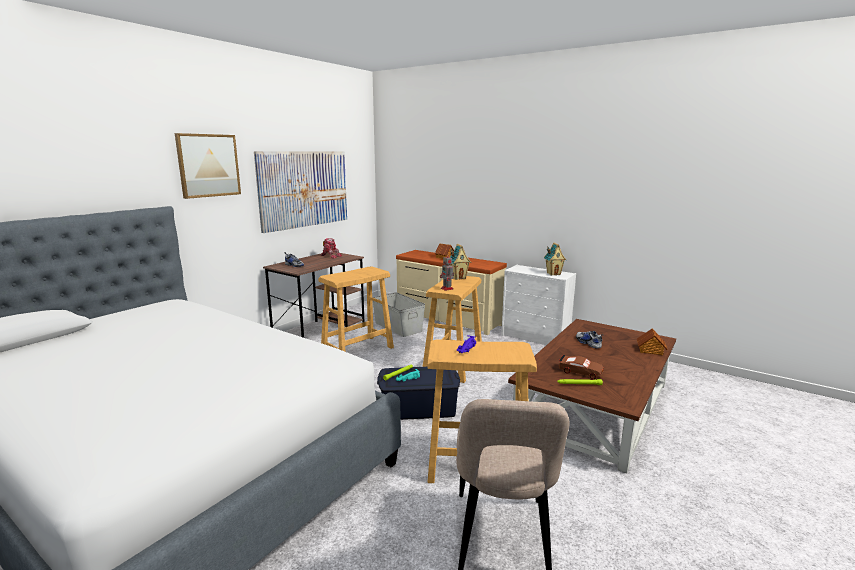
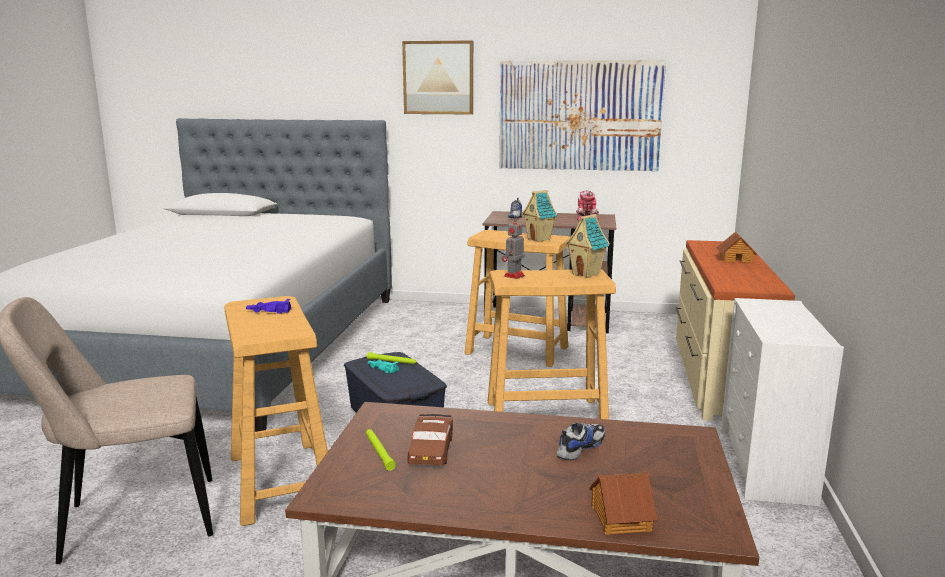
camera: 65 degrees right, 0 degrees up
grey storage box [372,292,425,337] -> none
toy house [544,243,566,276] -> toy house moved to [522,190,558,242]

